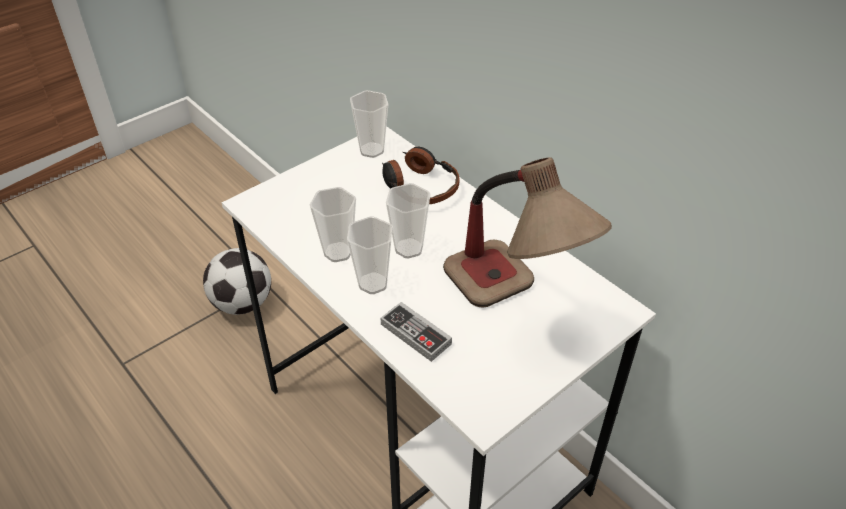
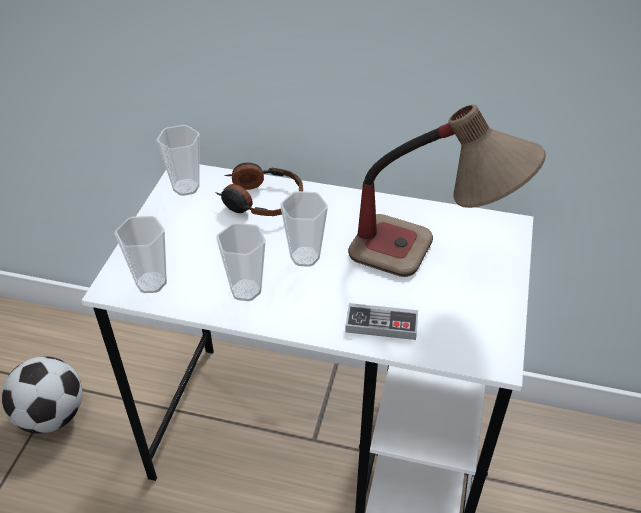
camera: 35 degrees left, 0 degrees up
cup [347,216,393,294] -> cup moved to [114,216,167,293]

